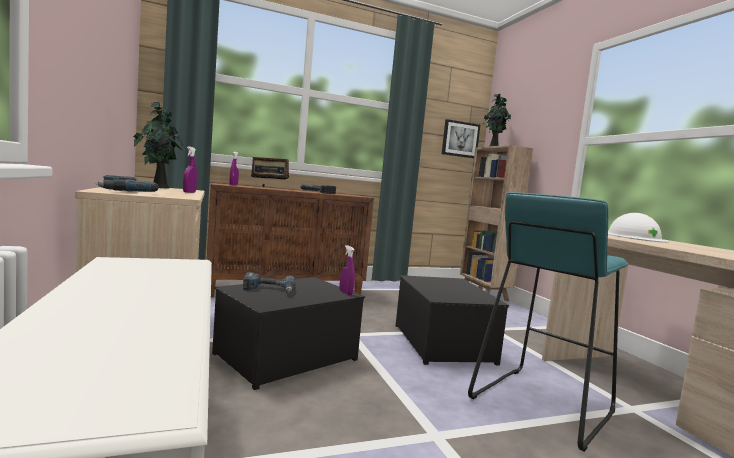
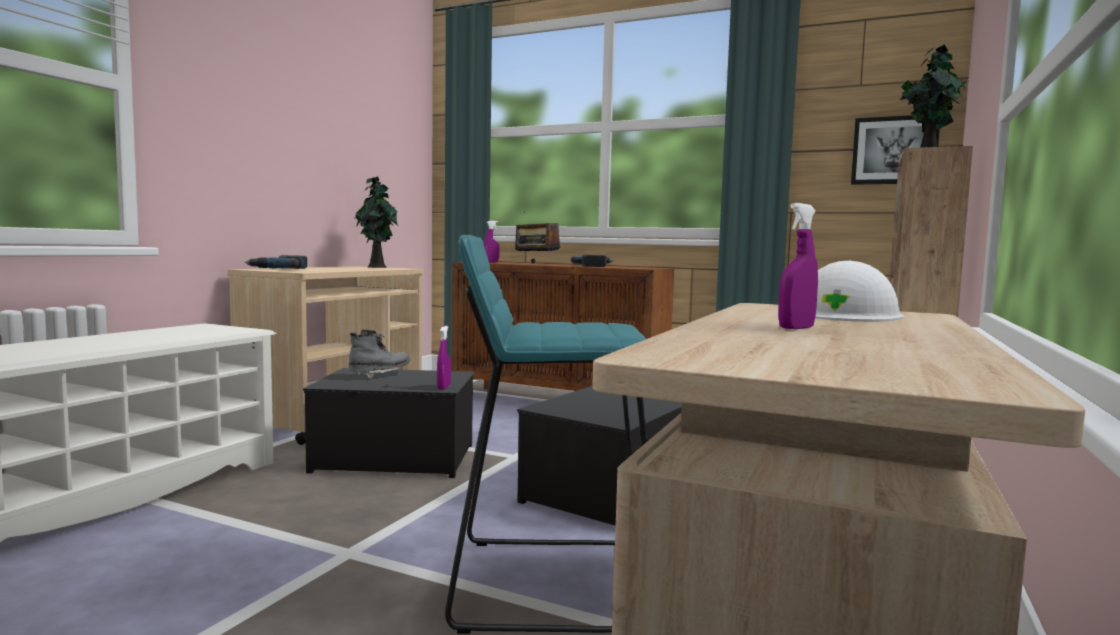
camera: 45 degrees right, 0 degrees up
purple spray bottle [183,146,197,193] -> purple spray bottle moved to [778,203,818,329]
power drill [243,272,295,293] -> grey boot [348,329,410,379]

